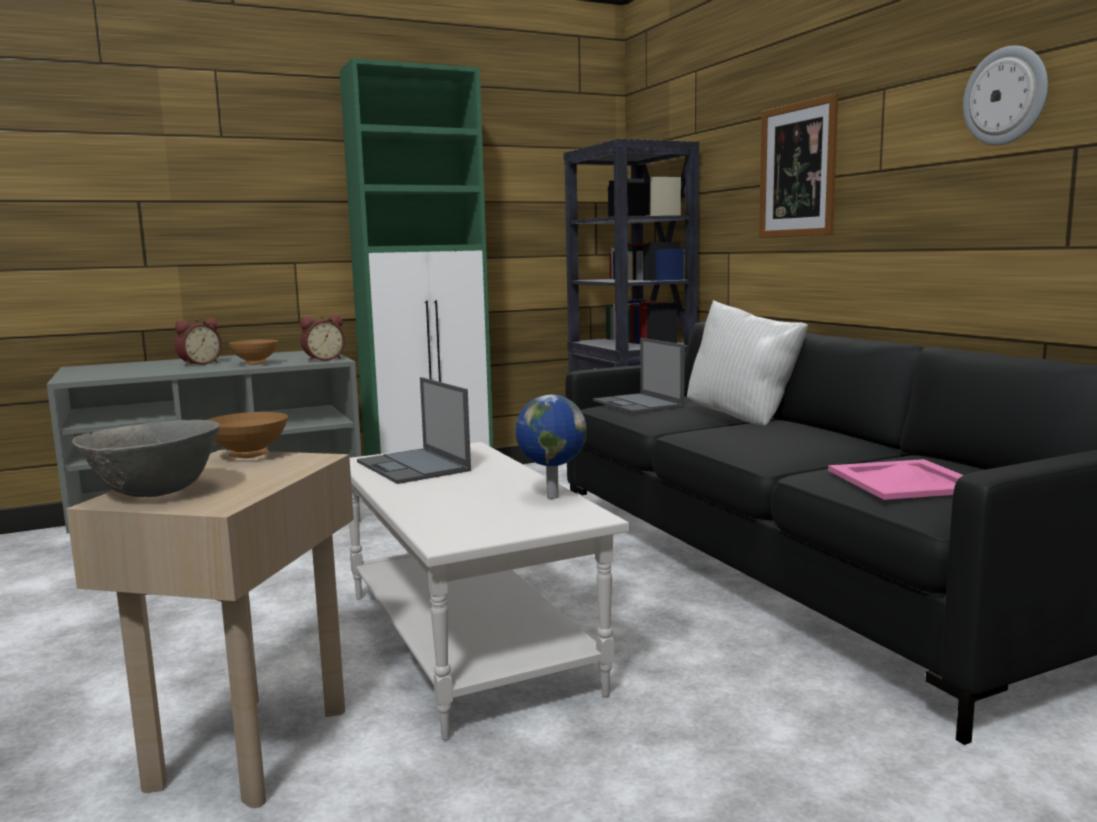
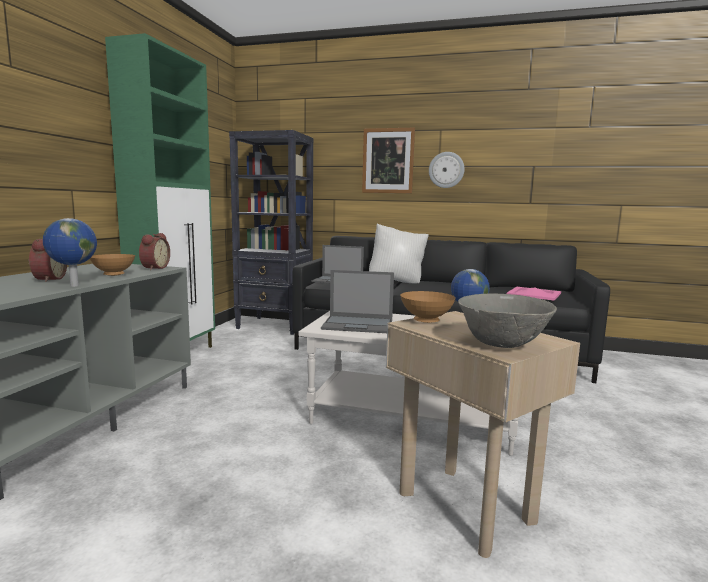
camera: 50 degrees left, 0 degrees up
wall clock [963,45,1048,145] -> wall clock moved to [429,152,465,188]
none -> globe [43,218,97,287]

